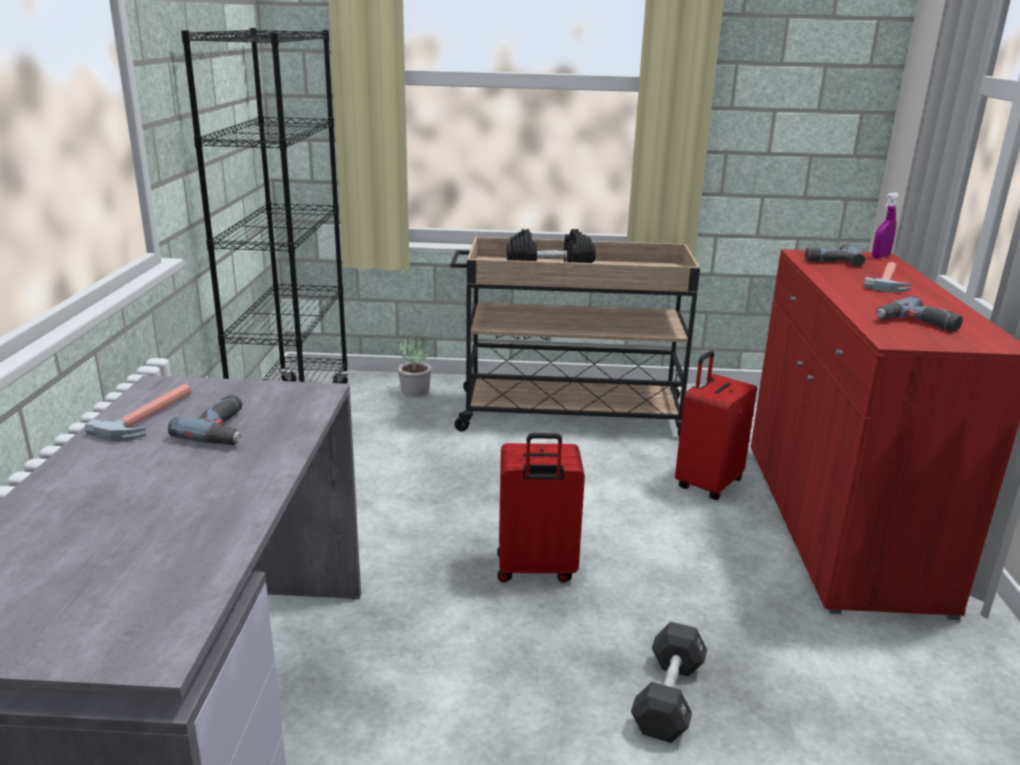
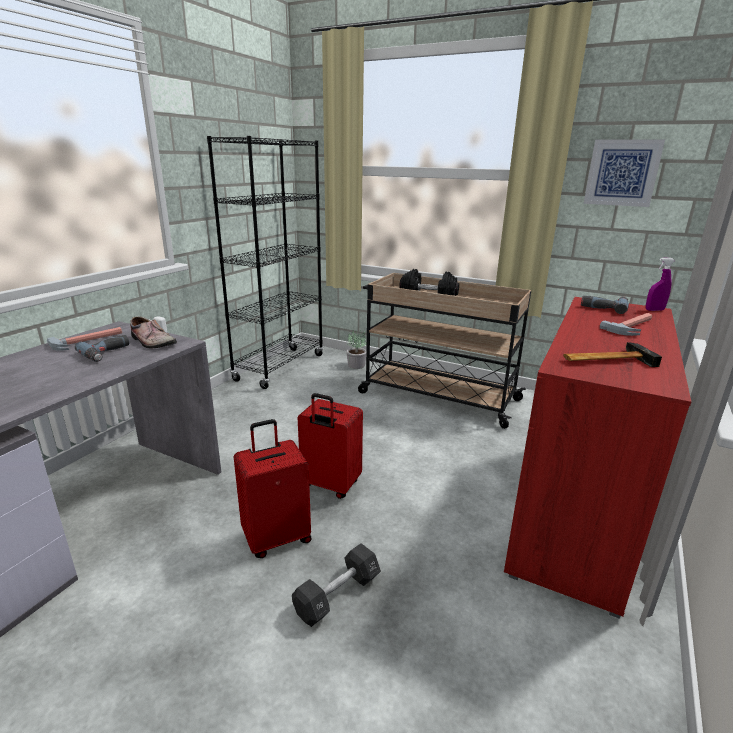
camera: 25 degrees right, 0 degrees up
red suitcase [675,351,757,500] -> red suitcase moved to [234,419,311,558]
power drill [876,297,963,331] -> hammer [563,342,662,367]
none -> shoe [130,316,177,348]
none -> picture [583,139,665,207]

